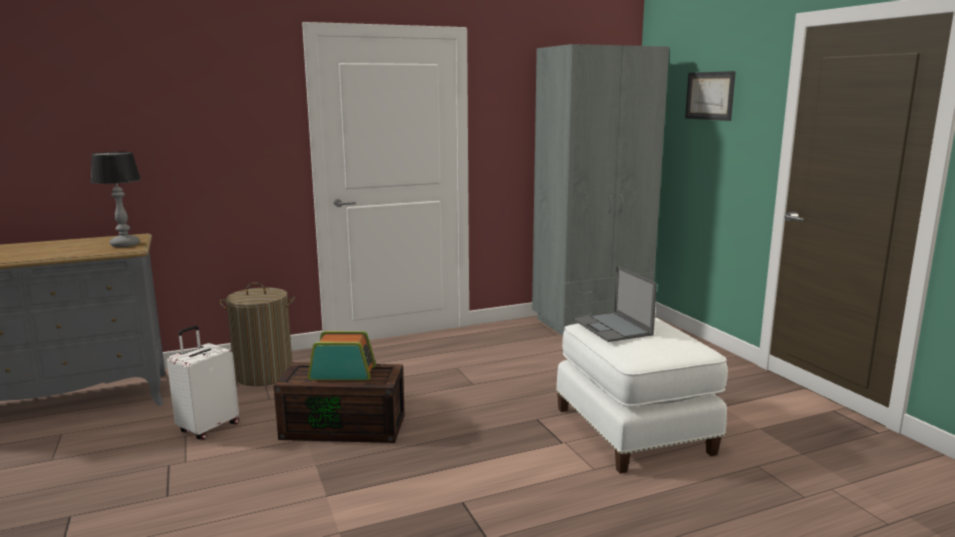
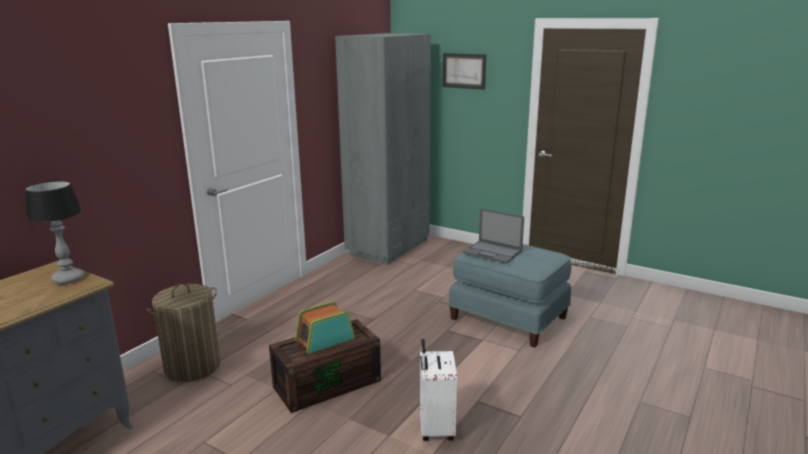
camera: 35 degrees left, 5 degrees up
white suitcase [167,326,239,440] -> white suitcase moved to [420,339,457,441]
white ottoman [556,317,728,474] -> blue ottoman [449,244,571,348]

